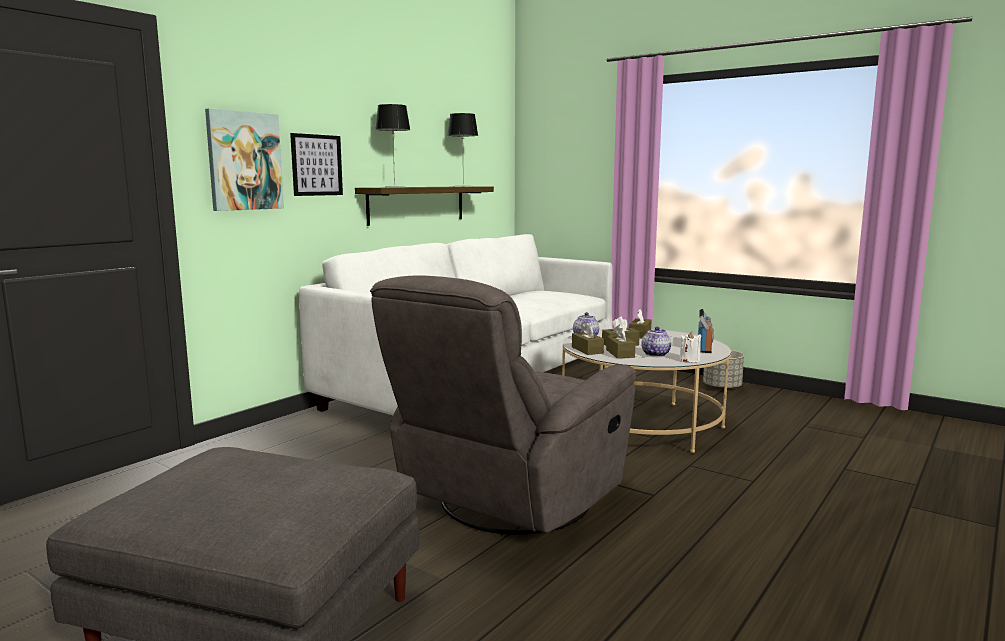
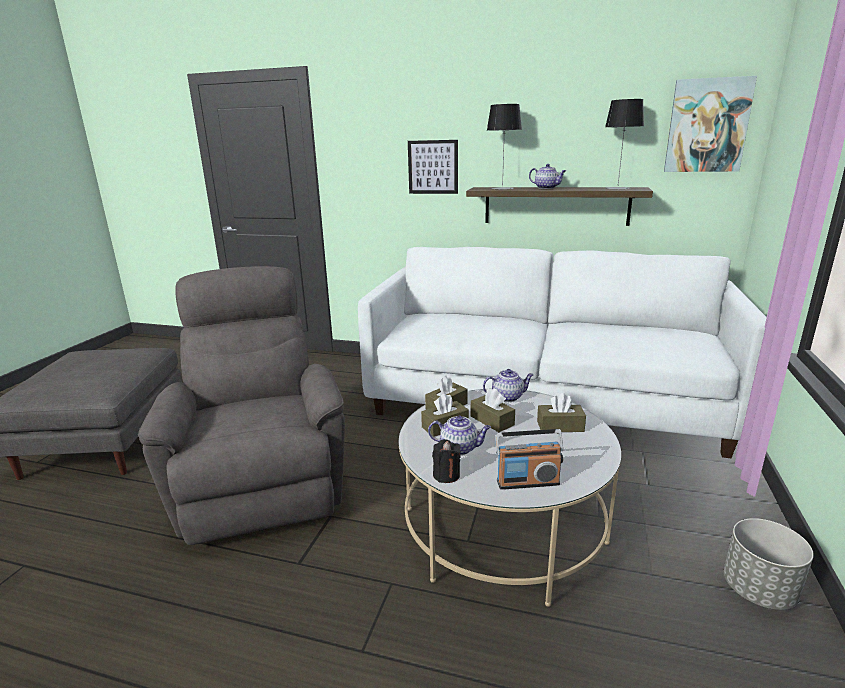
camera: 70 degrees right, 10 degrees up
picture [205,108,284,211] -> picture moved to [664,76,757,172]
grey armchair [370,275,637,535] -> grey armchair turned 60 degrees clockwise [138,266,345,545]
white candle [680,332,701,362] -> black candle [432,439,461,483]
none -> teapot [529,164,566,189]

